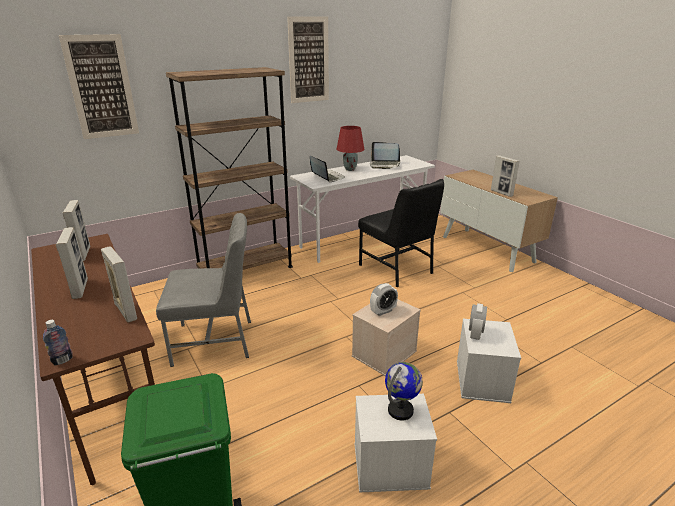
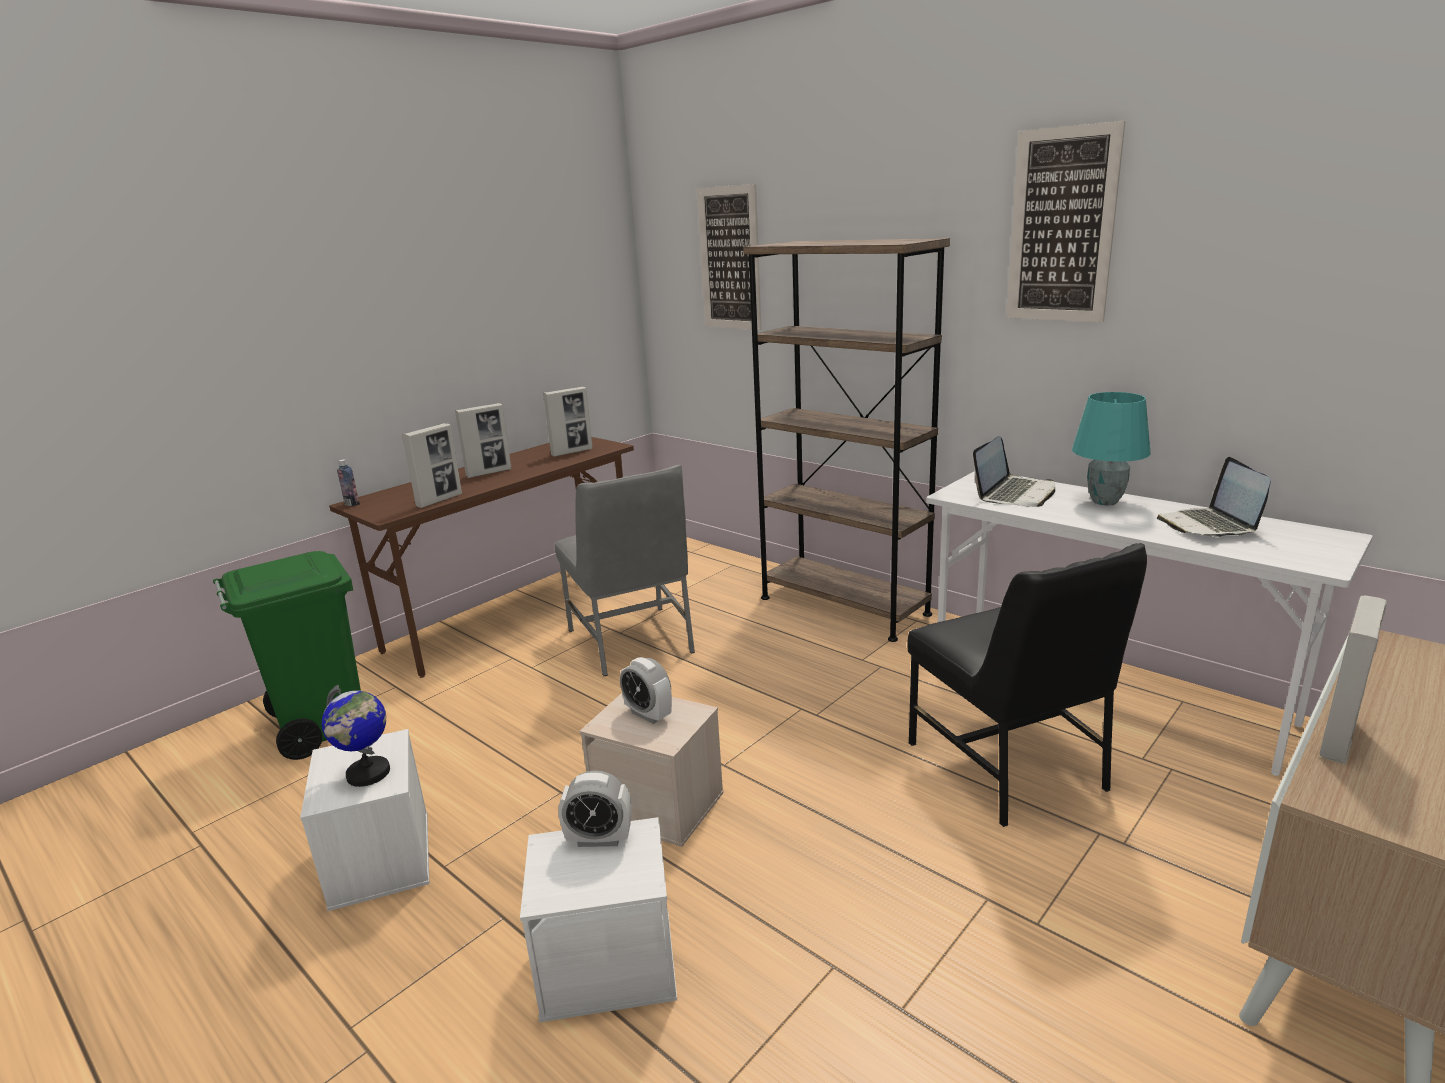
camera: 75 degrees right, 5 degrees down
red table lamp [336,126,364,171] -> turquoise table lamp [1072,392,1151,505]
black chair [358,179,444,287] -> black chair turned 60 degrees counterclockwise [907,543,1147,827]

